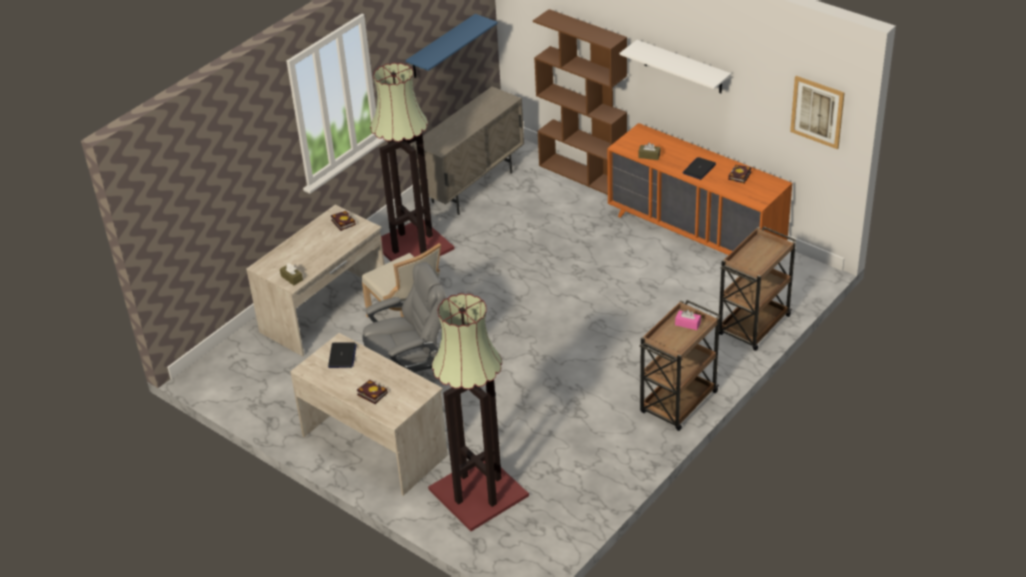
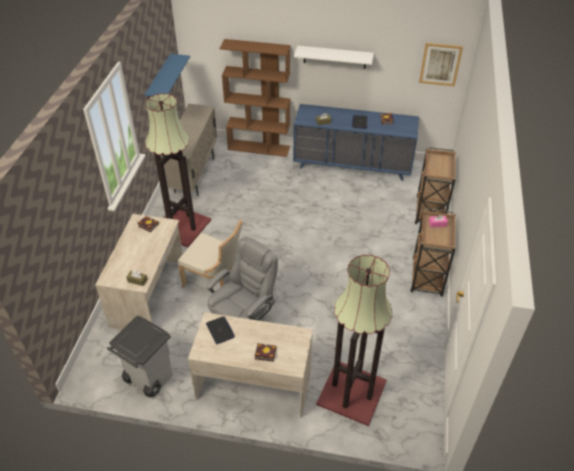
camera: 30 degrees left, 5 degrees up
orange dresser [607,123,792,255] -> blue dresser [293,104,419,181]
none -> grey trash can [107,316,173,397]

